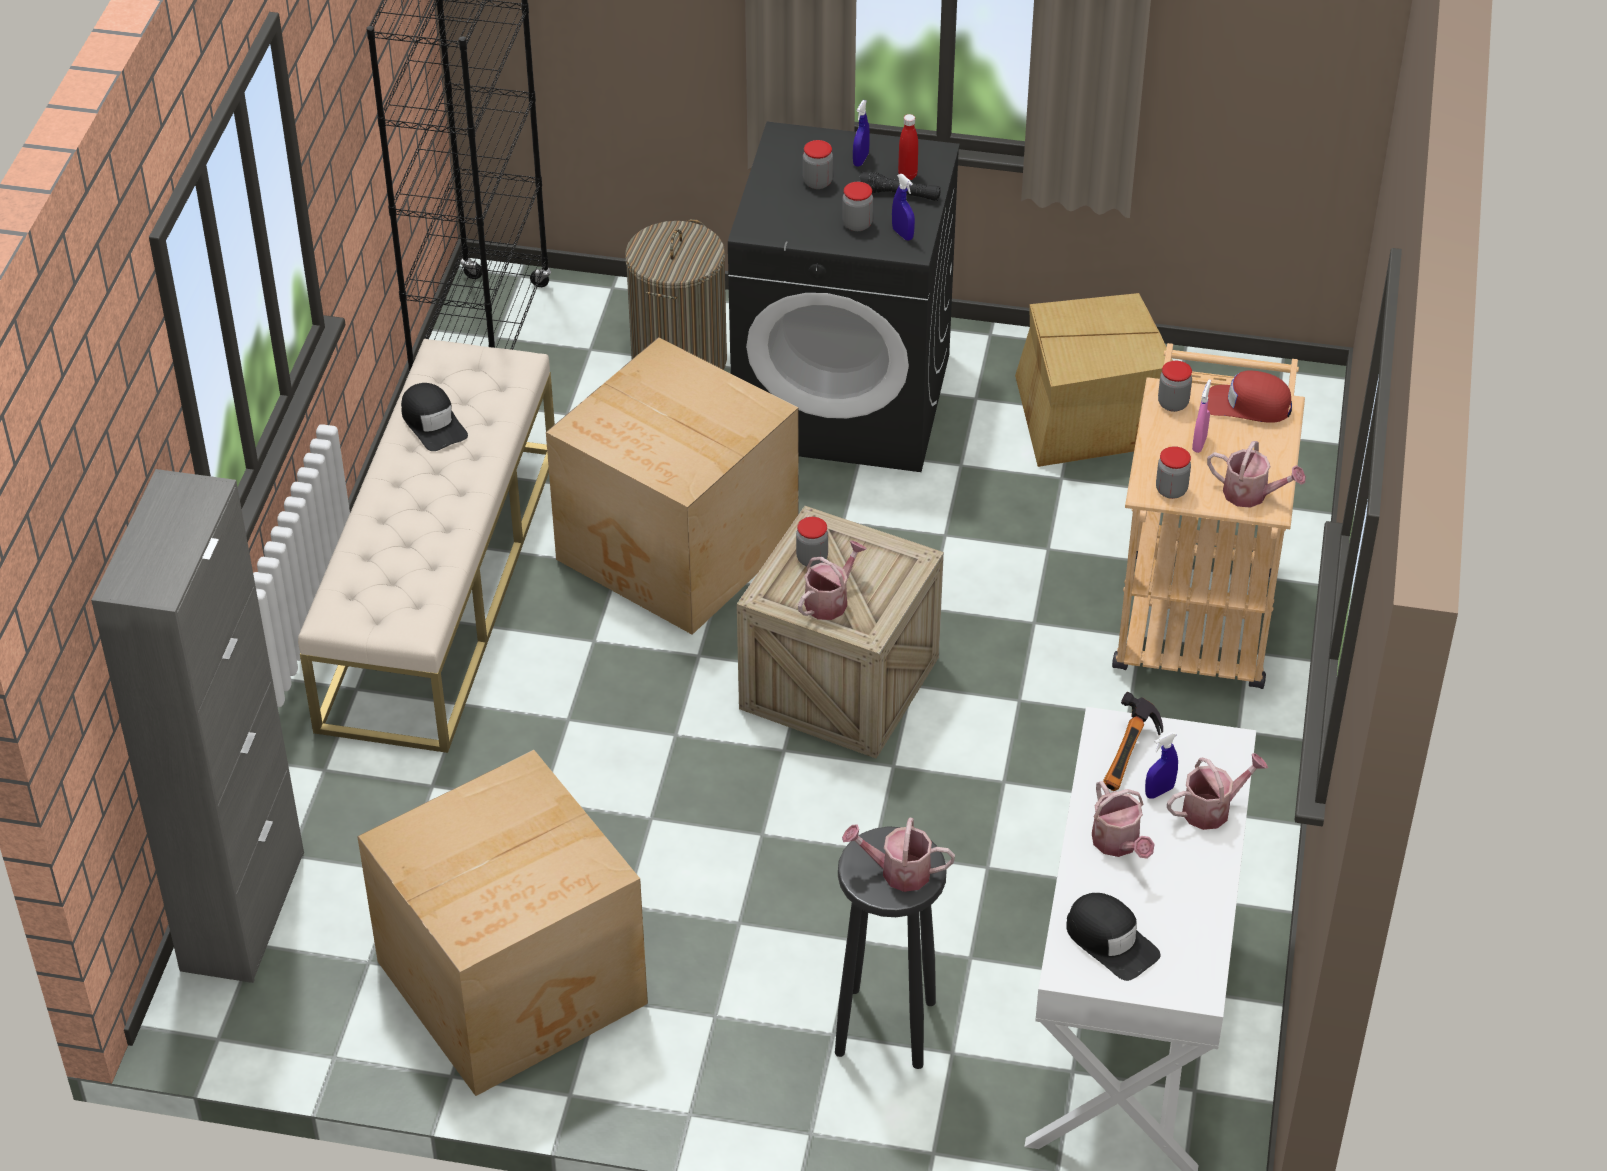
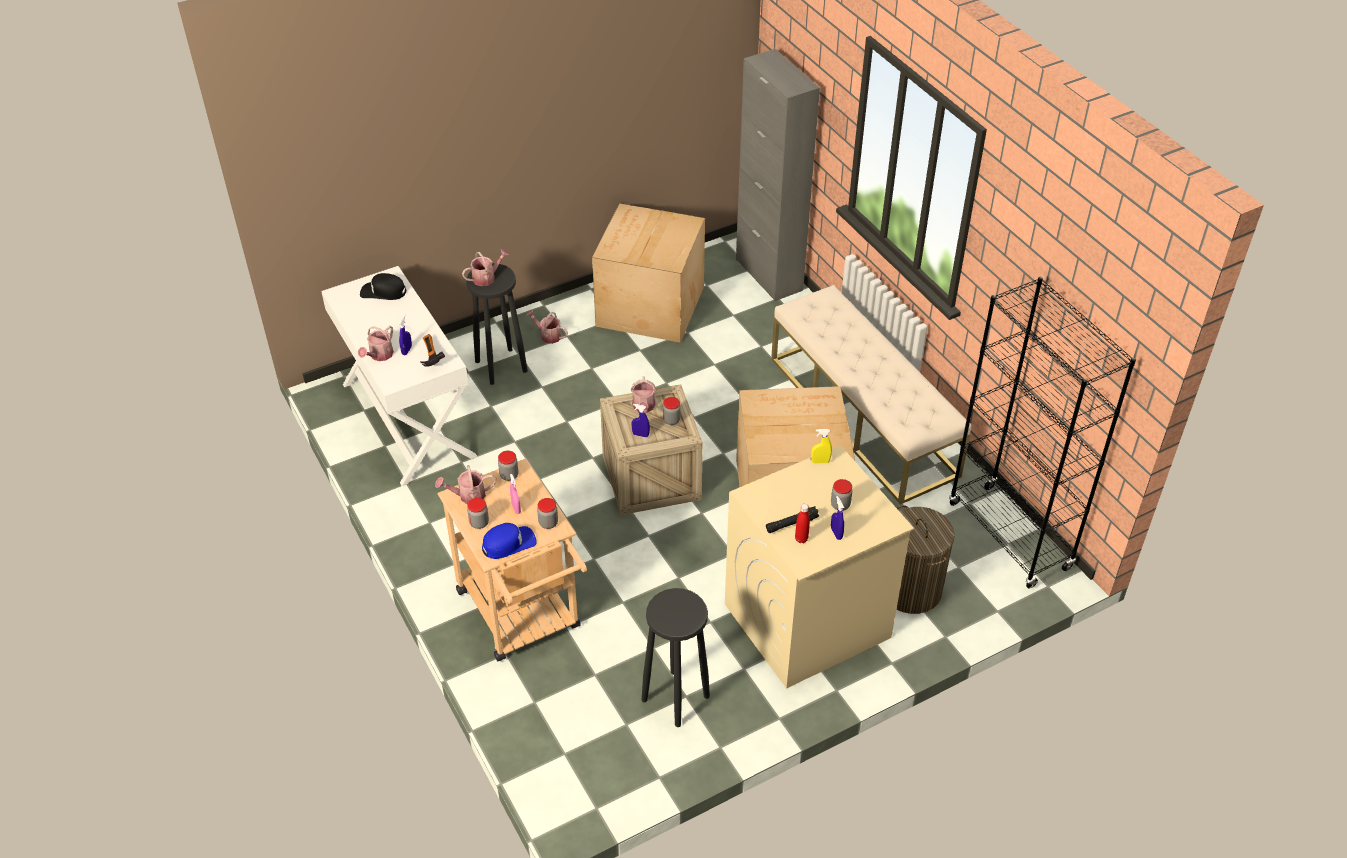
camera: 140 degrees right, 0 degrees up
black cap [401,383,468,451] -> none
black washing machine [728,122,960,472] -> beige washing machine [725,445,914,689]
jar [842,182,873,231] -> jar moved to [467,498,489,529]
blue spray bottle [892,174,915,240] -> blue spray bottle moved to [631,404,650,437]
cardboard box [1015,293,1173,467] -> black stool [642,588,710,727]
watering can [1092,781,1155,859] -> watering can moved to [526,310,568,344]
red cap [1207,371,1292,423] -> blue cap [482,523,537,559]
none -> yellow spray bottle [811,429,832,464]

